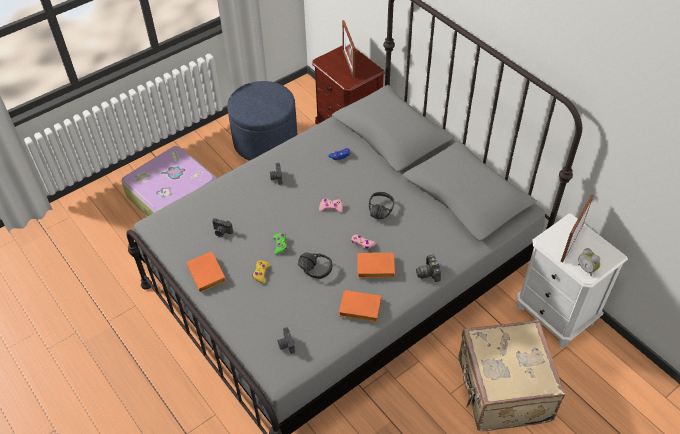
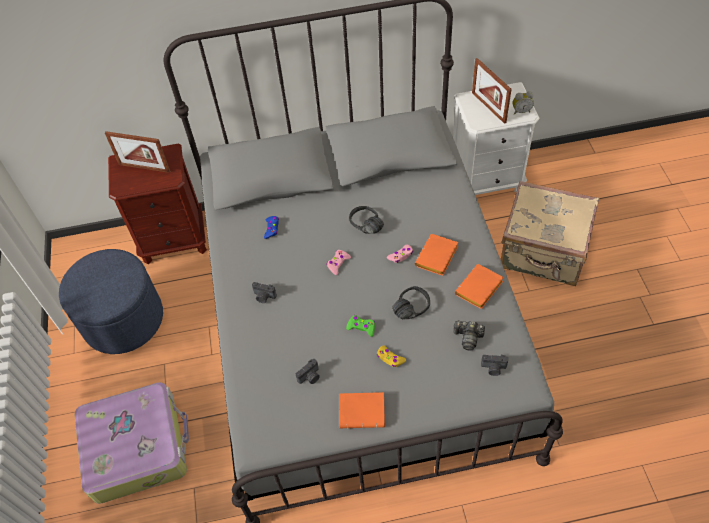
camera: 60 degrees left, 5 degrees up
camera [416,254,441,282] -> camera moved to [453,321,485,351]

